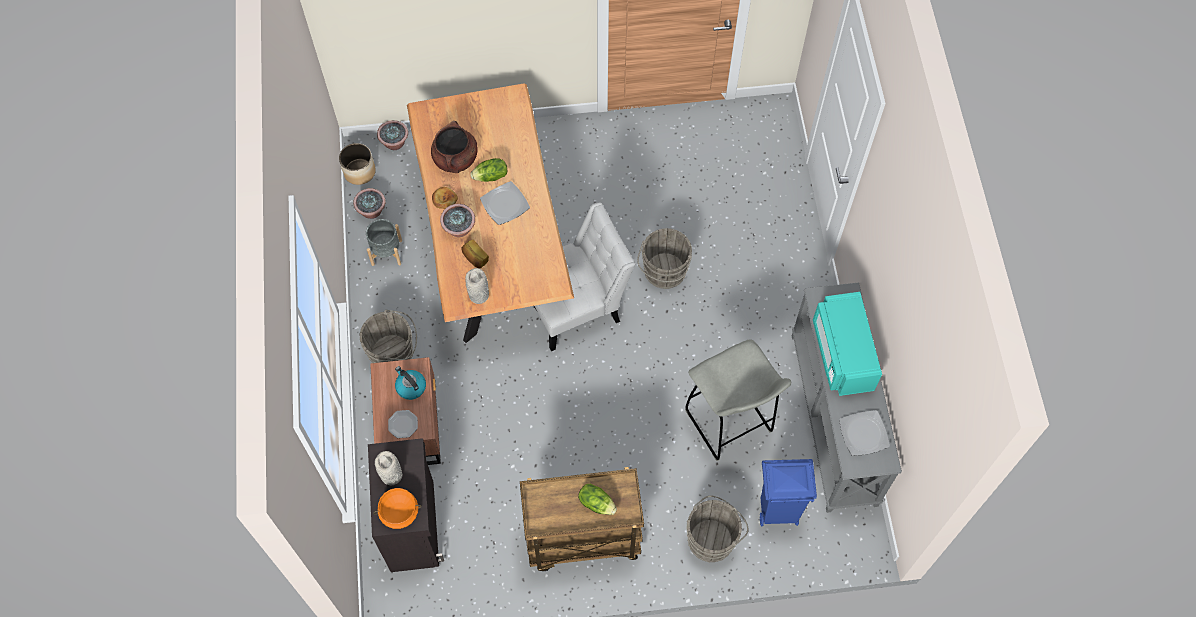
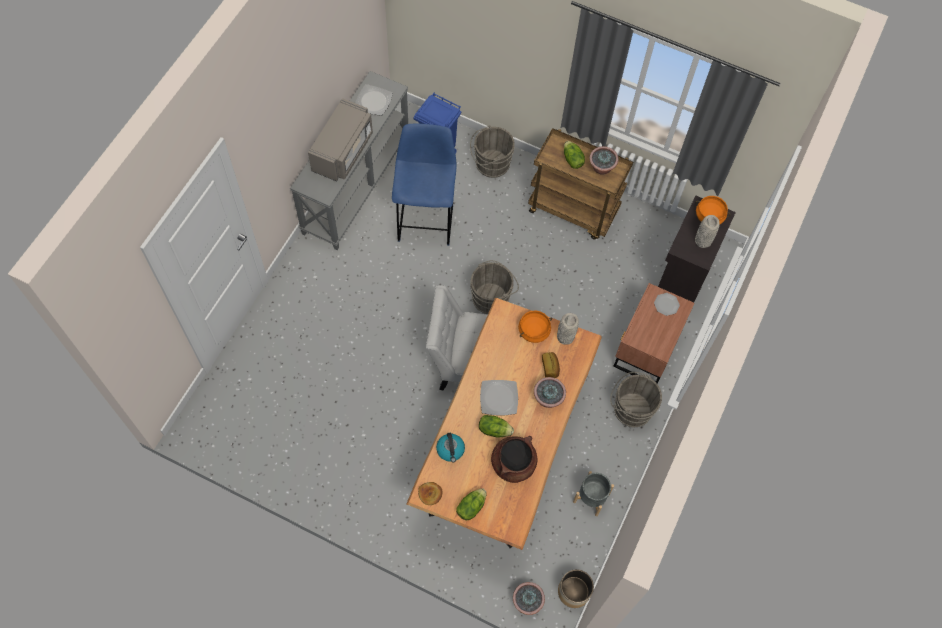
camera: 150 degrees left, 0 degrees up
potted plant [353,188,385,219] -> potted plant moved to [589,146,619,175]
kettle [395,366,426,400] -> kettle moved to [436,433,465,462]
bread [432,187,458,209] -> bread moved to [418,482,442,505]
grey bucket [637,228,692,289] -> grey bucket moved to [470,260,519,314]
grey stool [685,339,791,461] -> blue stool [392,124,456,246]
turquoise microwave [813,292,882,396] -> grey microwave [308,98,373,181]
none -> lettuce [456,488,487,520]
none -> orange cooking pot [518,310,552,343]

